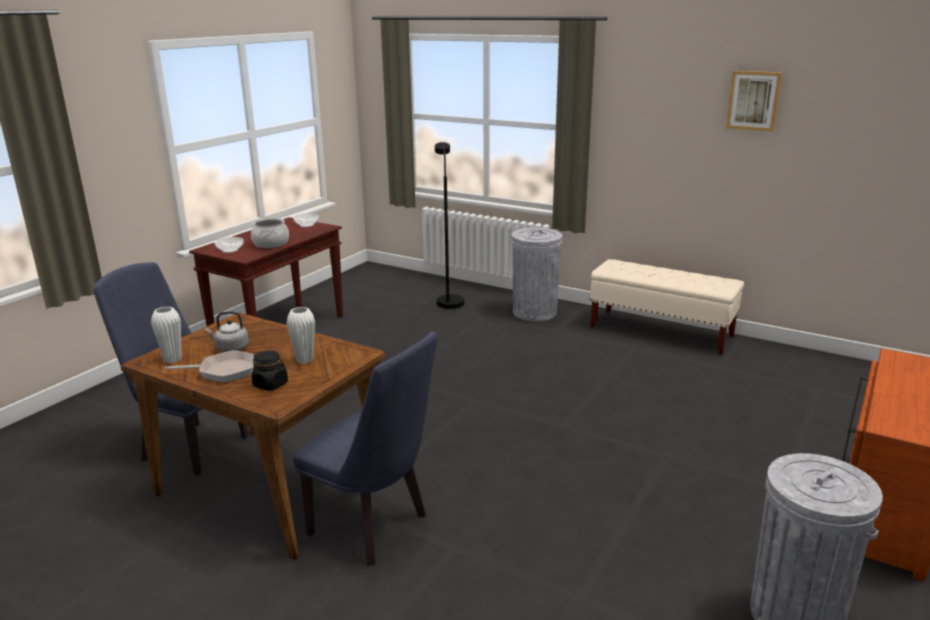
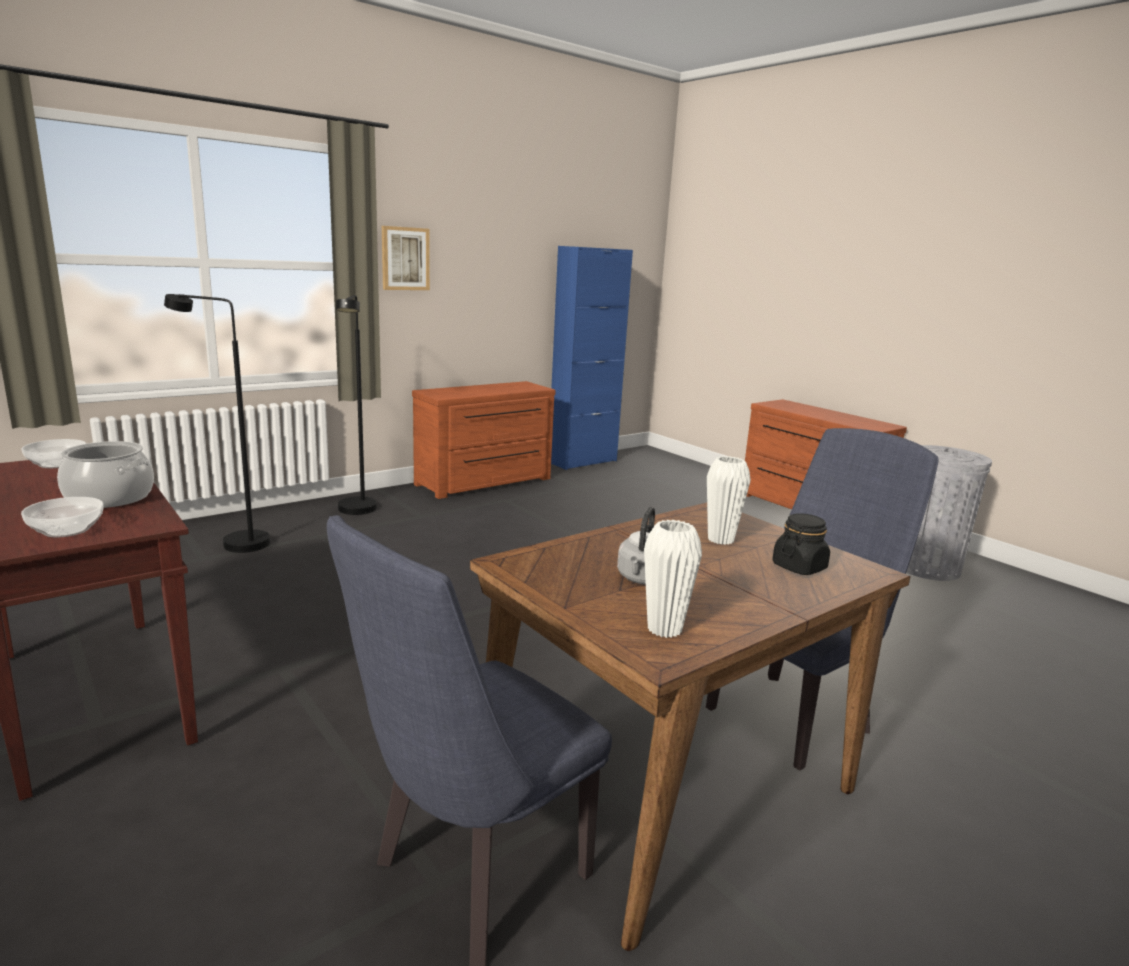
camera: 70 degrees left, 5 degrees down
frying pan [165,350,254,383] -> none
grey trash can [511,228,562,321] -> black floor lamp [336,295,377,515]
beige bench [590,259,744,355] -> brown dresser [412,381,556,499]
picture [726,71,782,132] -> picture moved to [382,226,430,290]
none -> blue cabinet [551,246,633,470]

